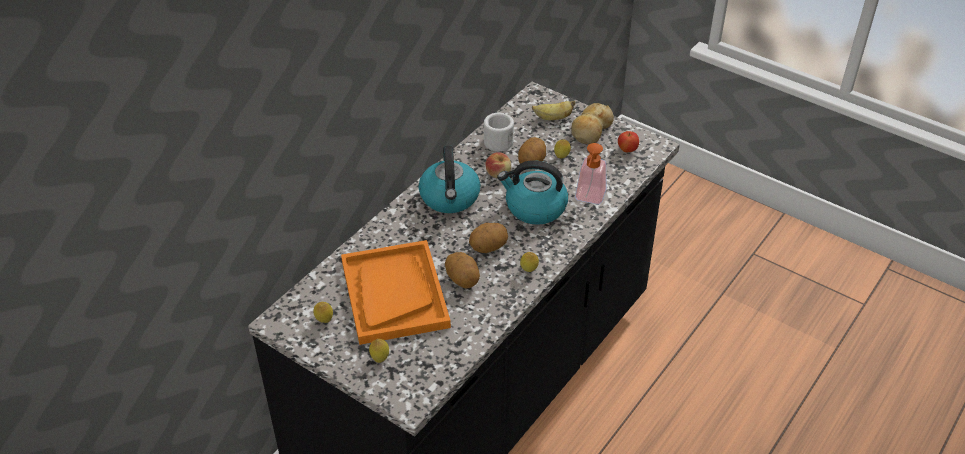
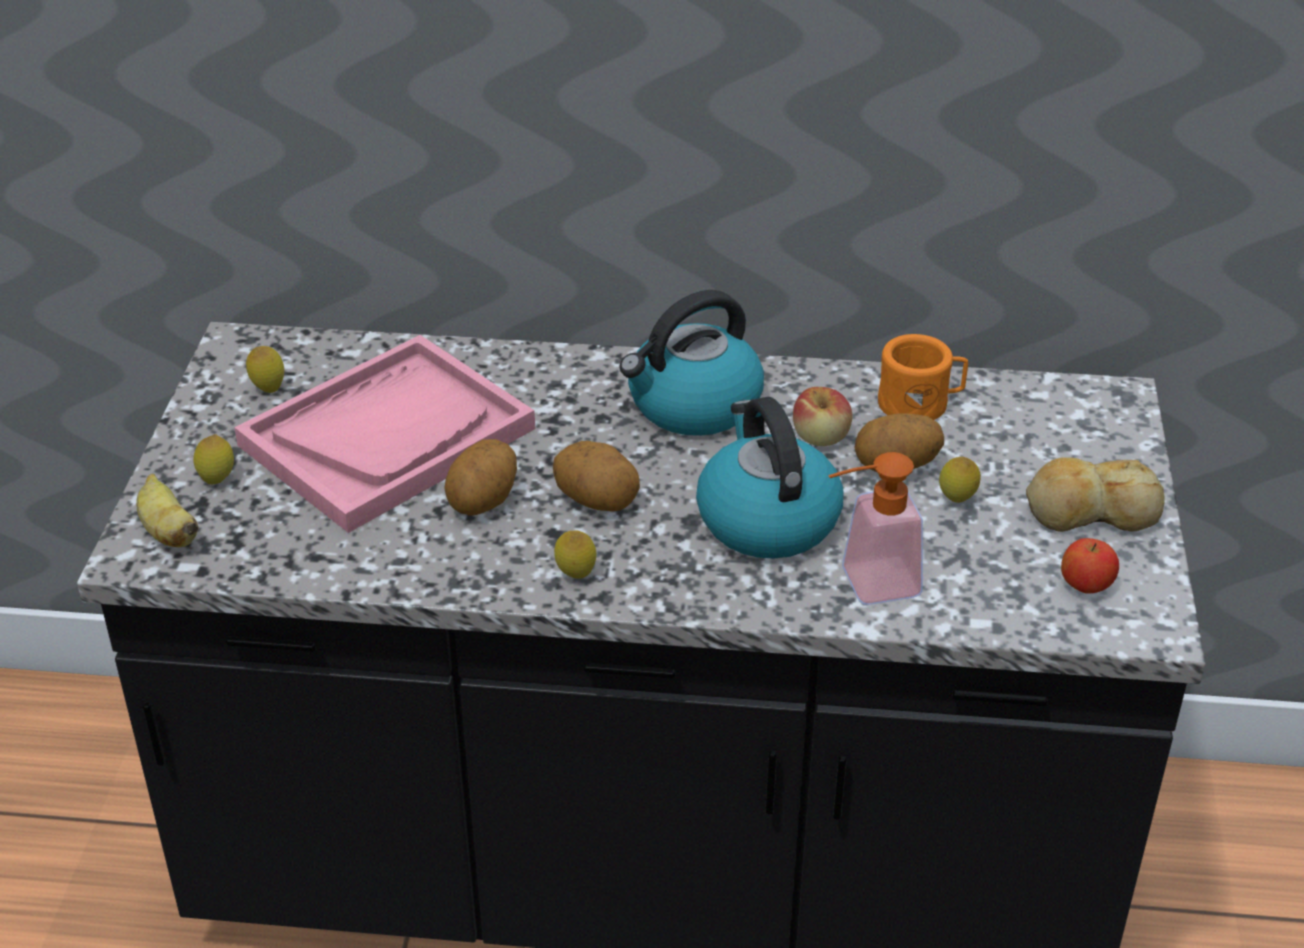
camera: 60 degrees right, 5 degrees down
orange tray [341,240,451,345] -> pink tray [234,335,535,533]
white mug [484,113,514,152] -> orange mug [878,334,968,420]
banana [532,101,575,120] -> banana moved to [136,474,199,547]

